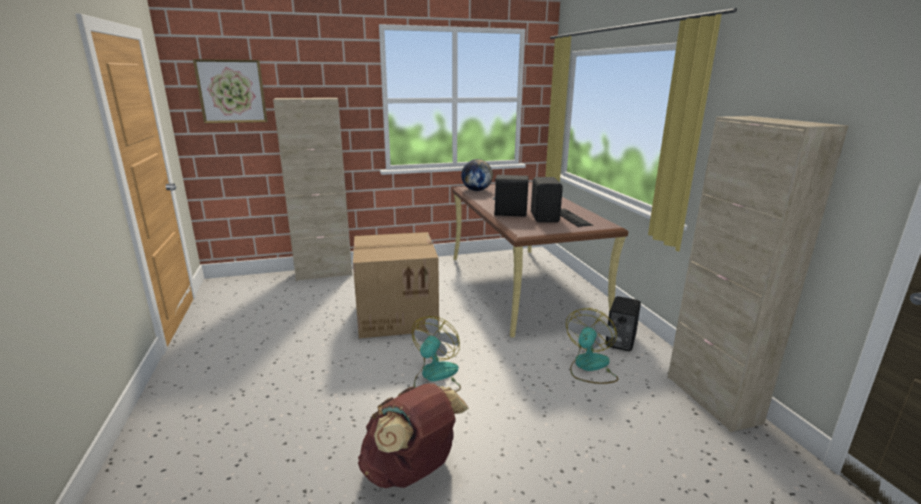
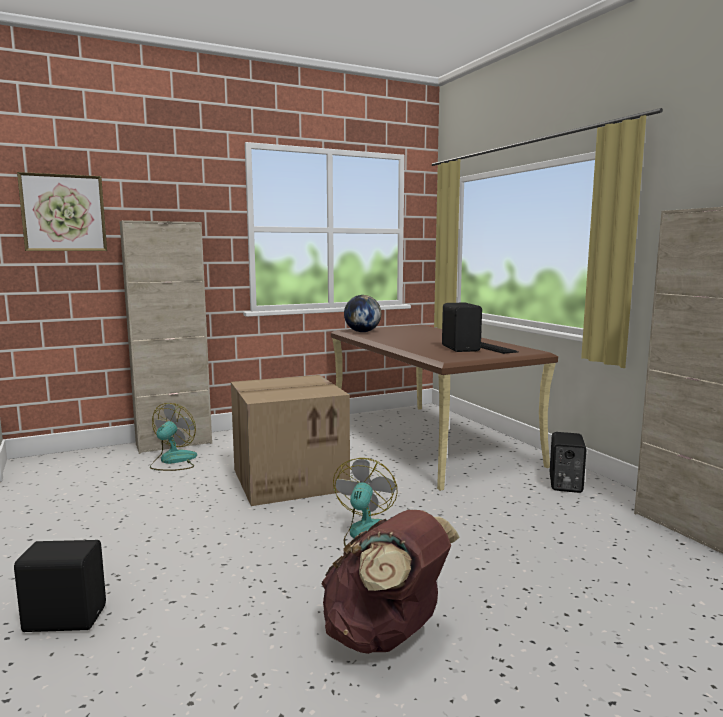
camera: 10 degrees left, 10 degrees down
black speaker [493,175,528,217] -> black speaker moved to [14,540,106,632]
fan [566,308,618,384] -> fan moved to [150,403,197,471]

